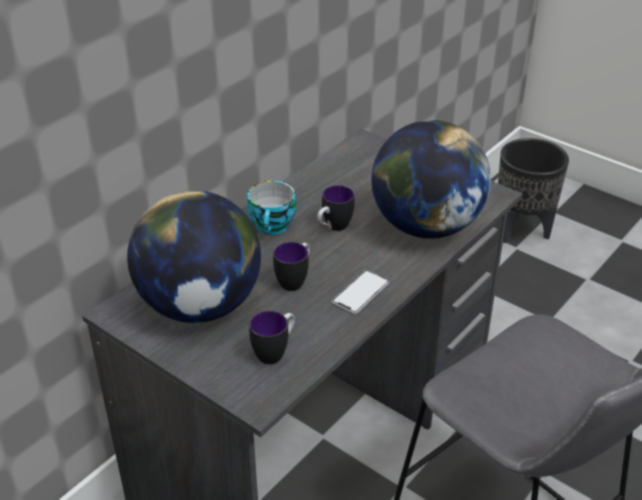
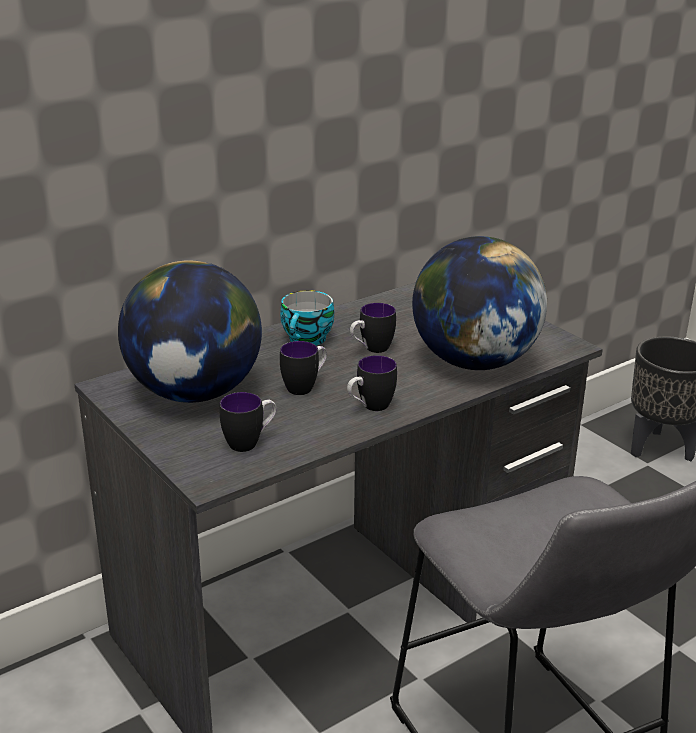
camera: 15 degrees right, 10 degrees down
phone [332,270,389,314] -> mug [347,355,397,411]

